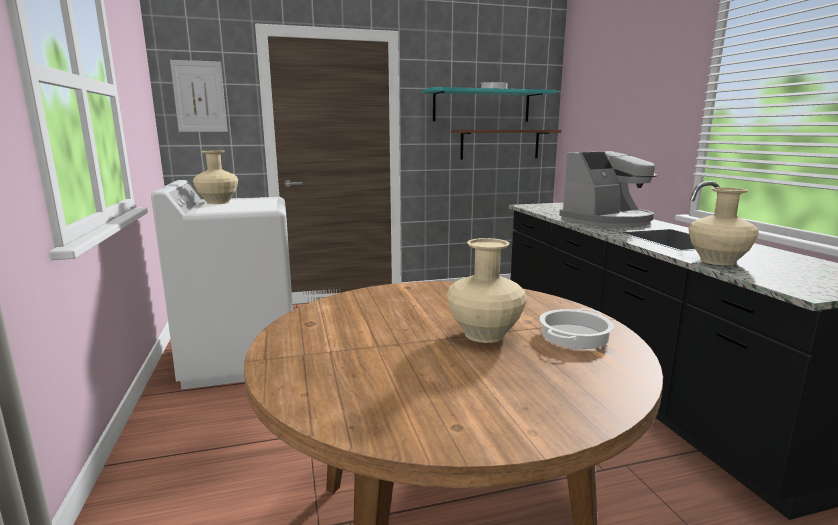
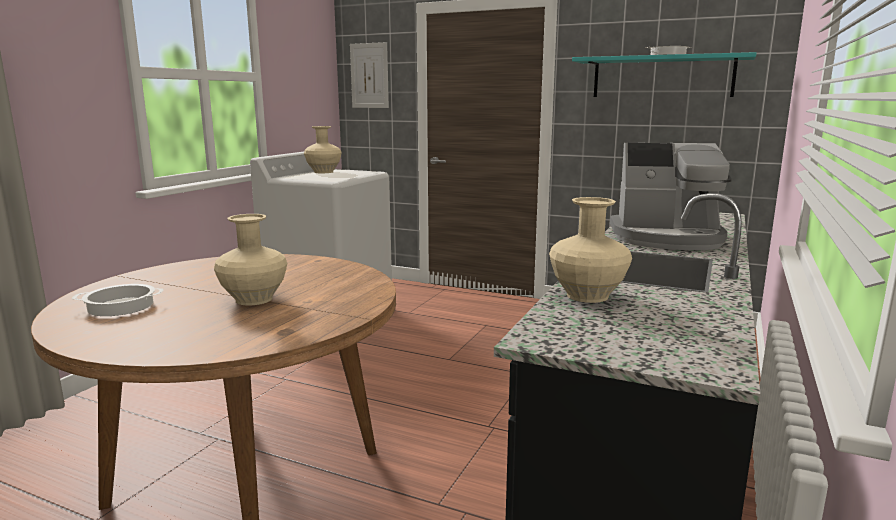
camera: 40 degrees right, 0 degrees up
shelf [451,130,561,159] -> none
cooking pot [540,308,614,349] -> cooking pot moved to [72,284,164,316]

